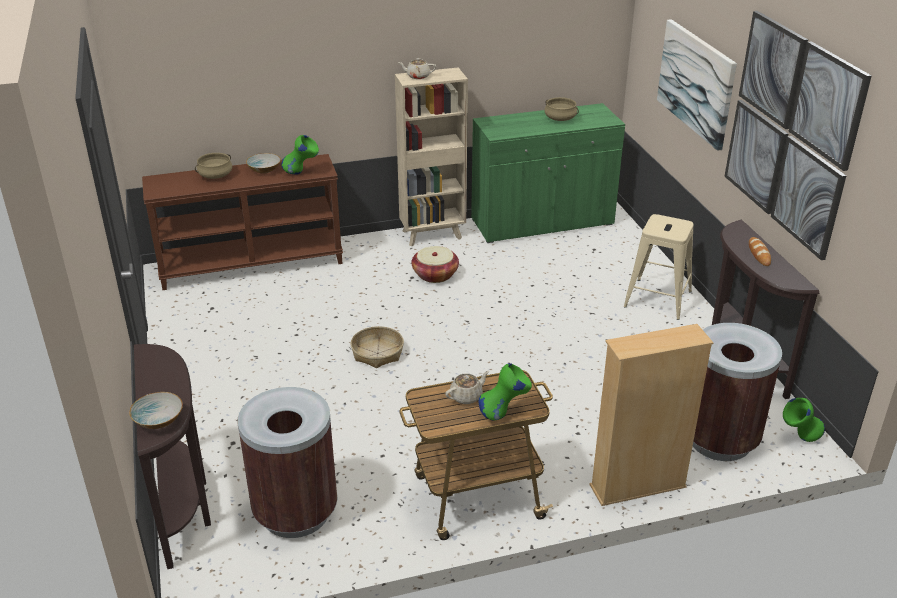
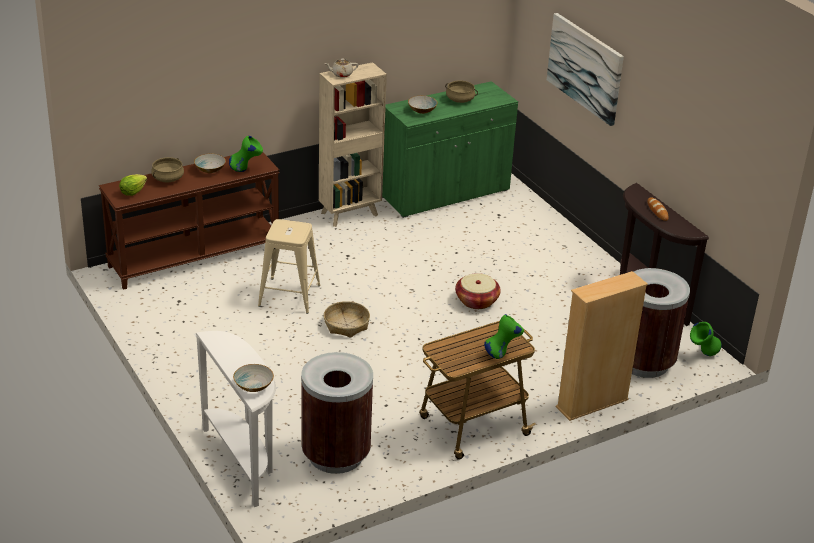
camera: 15 degrees left, 0 degrees up
brown console table [134,344,211,569] -> white console table [195,331,276,507]
basket [411,246,459,283] -> basket moved to [455,273,501,309]
beige teapot [445,371,489,404] -> none
beige stool [624,214,694,320] -> beige stool moved to [258,219,321,314]
picture [724,11,872,260] -> none
none -> lettuce [119,174,147,196]
none -> bowl [408,96,438,114]

